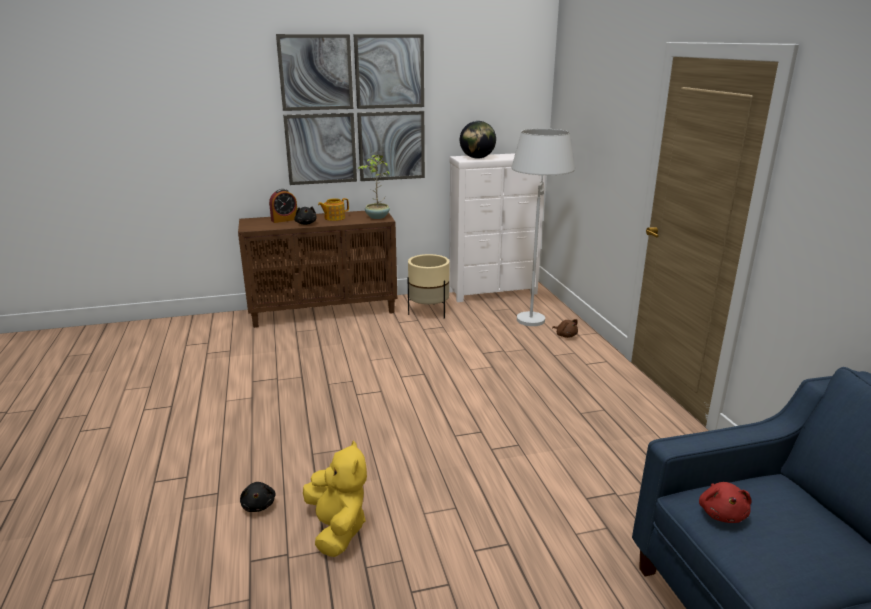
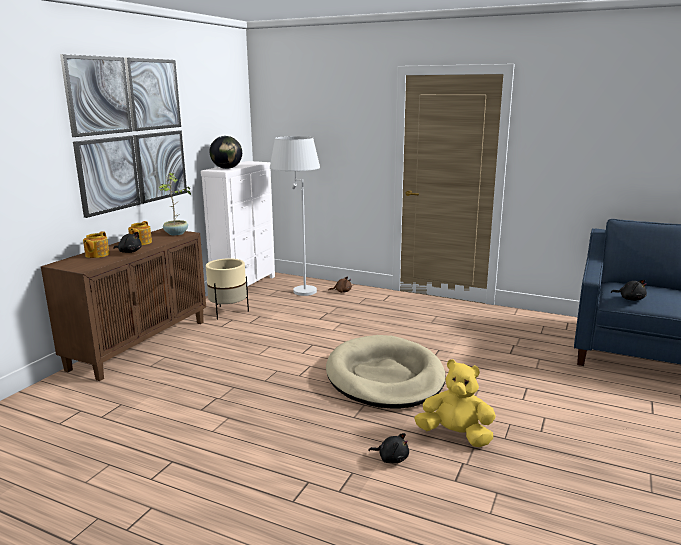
camera: 50 degrees left, 5 degrees down
alarm clock [269,189,297,223] -> teapot [83,231,110,258]
red plush toy [699,482,752,523] -> black plush toy [611,280,647,301]
none -> beige dog bed [326,335,445,408]

